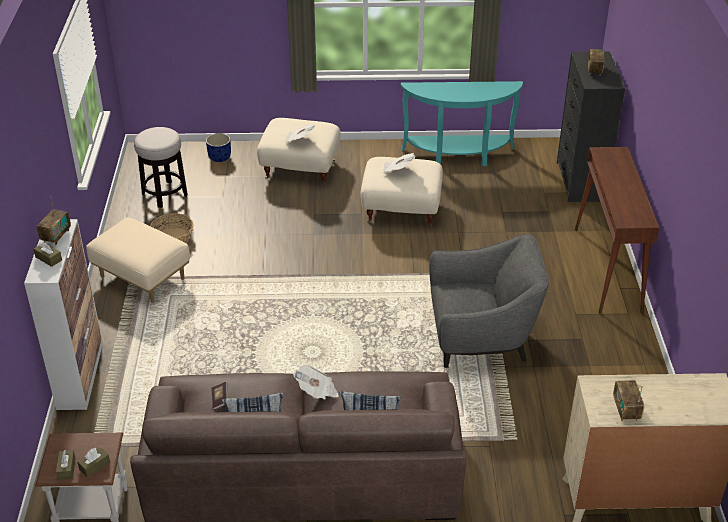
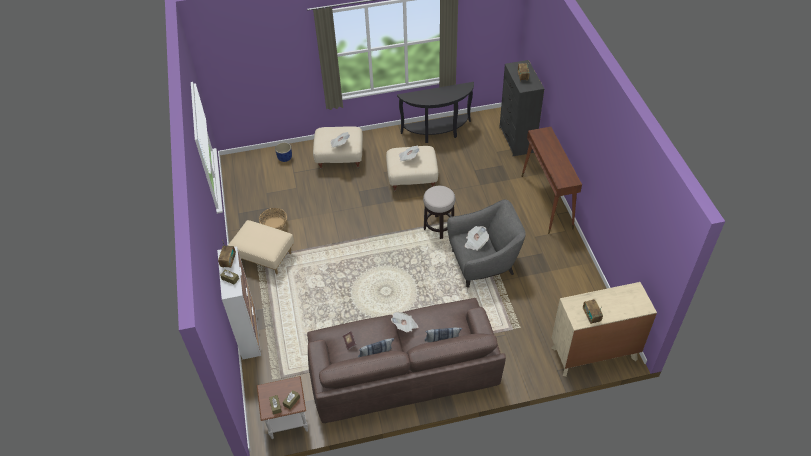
camera: 10 degrees left, 10 degrees up
stool [134,127,187,208] -> stool moved to [423,186,455,239]
turquoise console table [401,81,523,166] -> black console table [397,82,474,143]
none -> newspaper [465,226,489,251]

